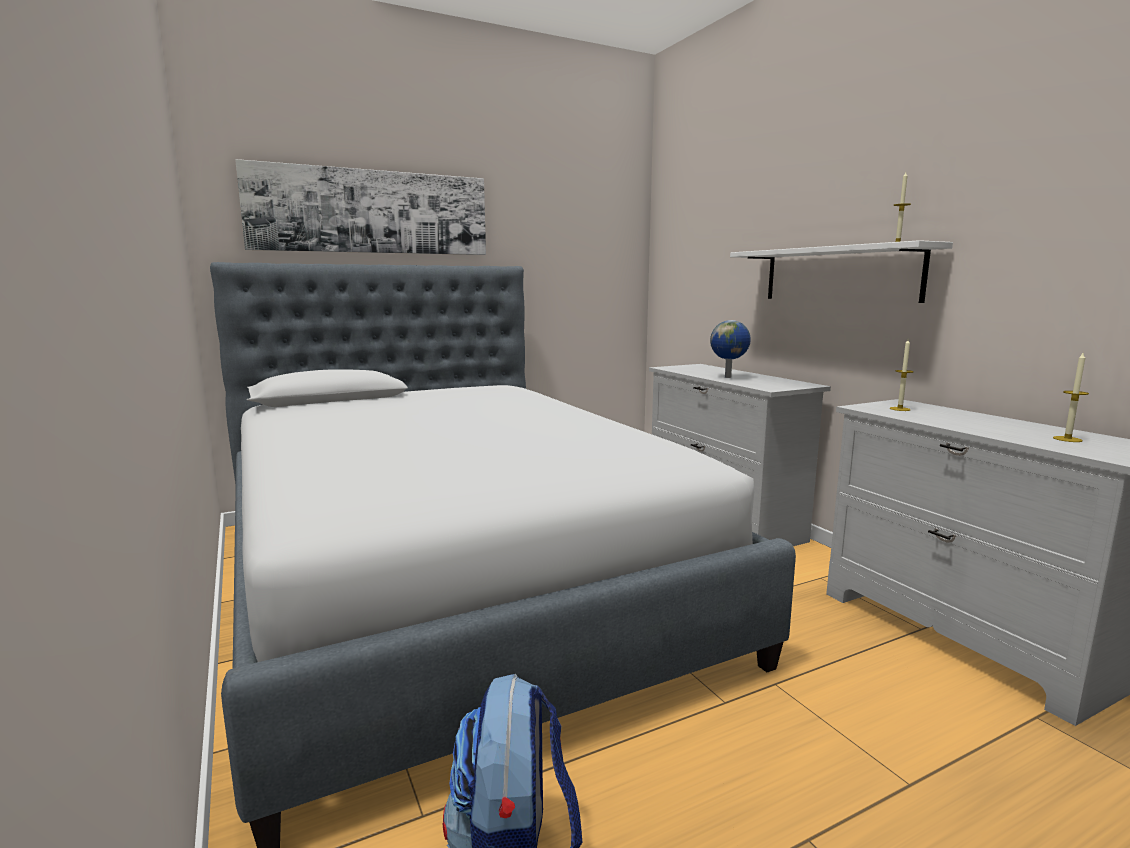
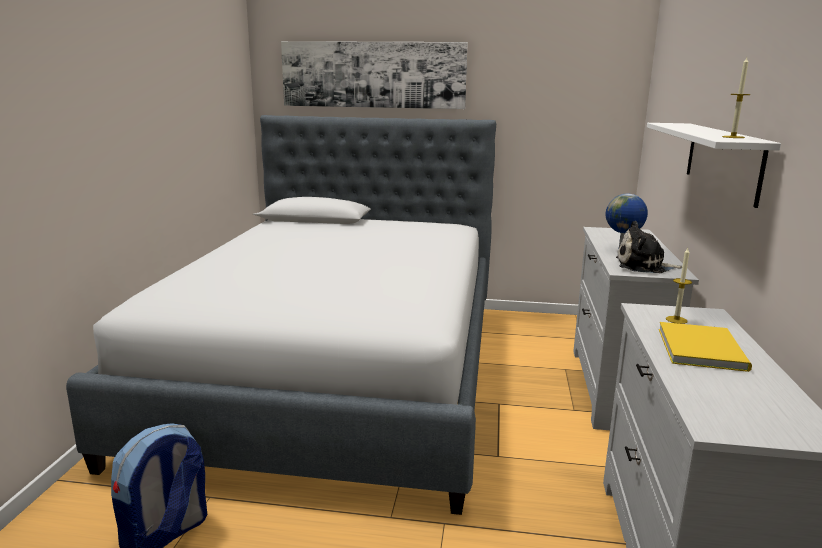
camera: 35 degrees right, 5 degrees up
candle [1053,353,1089,442] -> none
none -> plush toy [616,221,682,273]
none -> yellow book [659,322,752,372]

